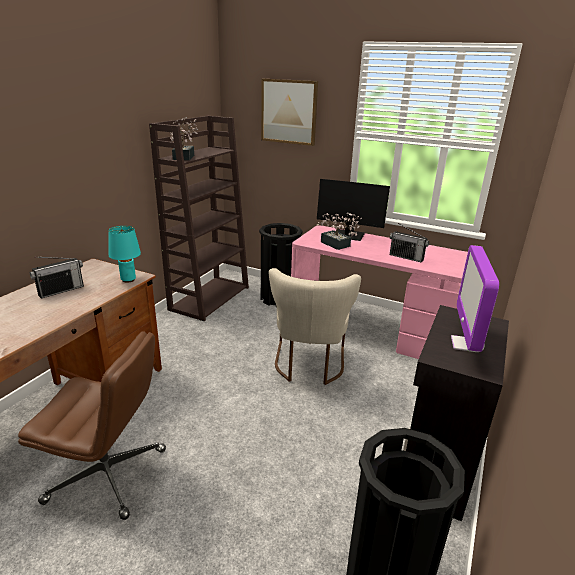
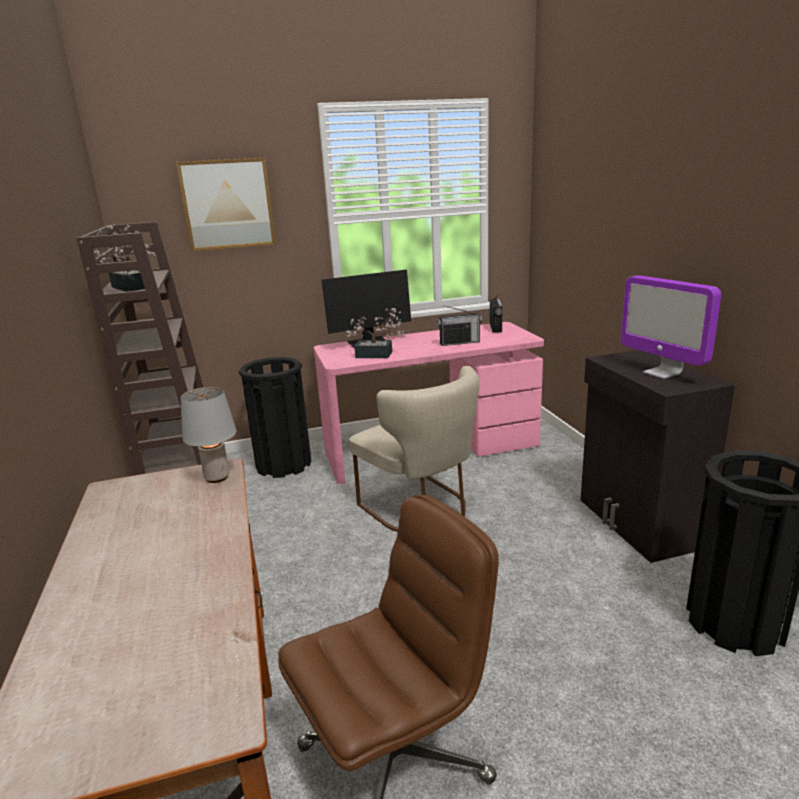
camera: 40 degrees left, 5 degrees down
radio [30,257,84,299] -> radio moved to [490,295,503,332]
turquoise table lamp [108,226,141,283] -> grey table lamp [180,387,236,483]

